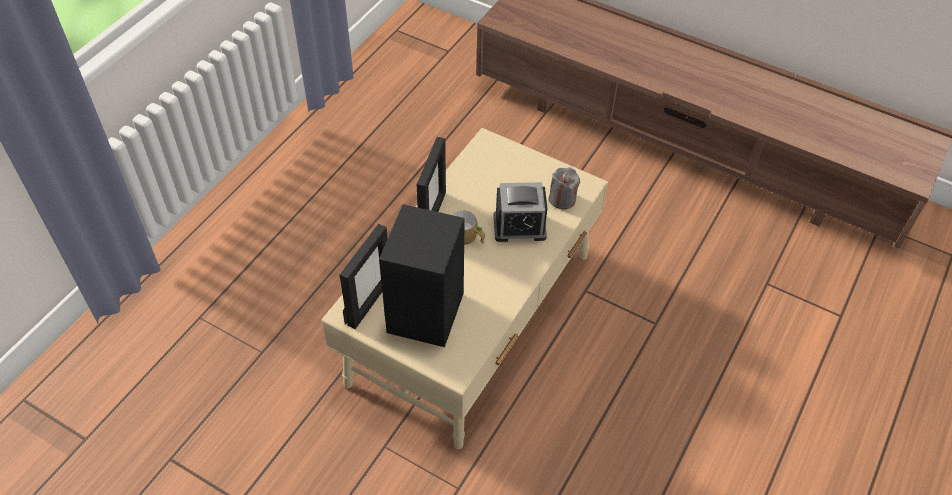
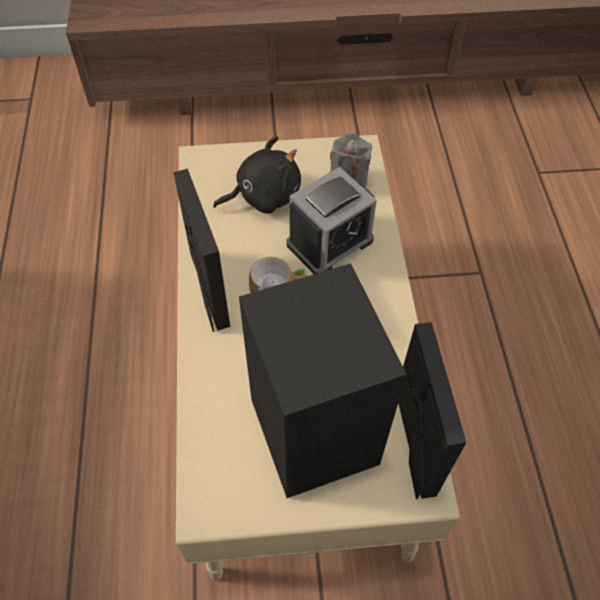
camera: 35 degrees left, 5 degrees up
picture frame [339,224,388,329] -> picture frame moved to [398,322,466,499]
none -> black plush toy [213,136,301,214]

